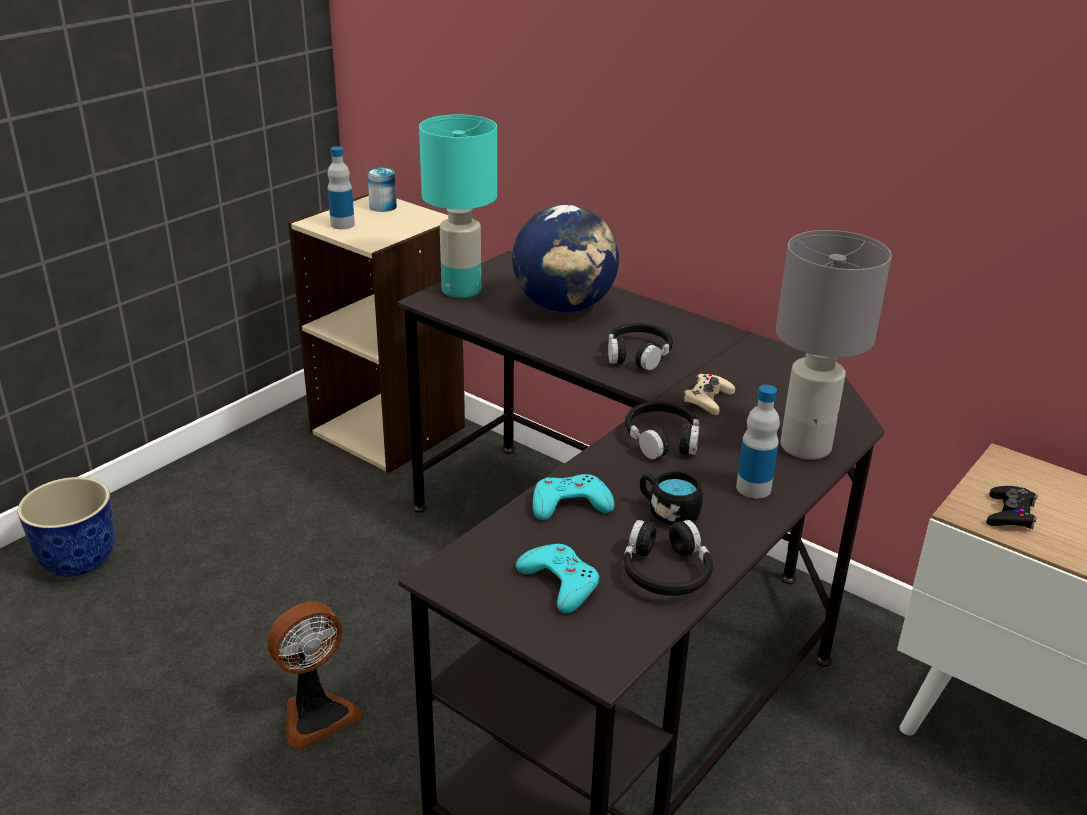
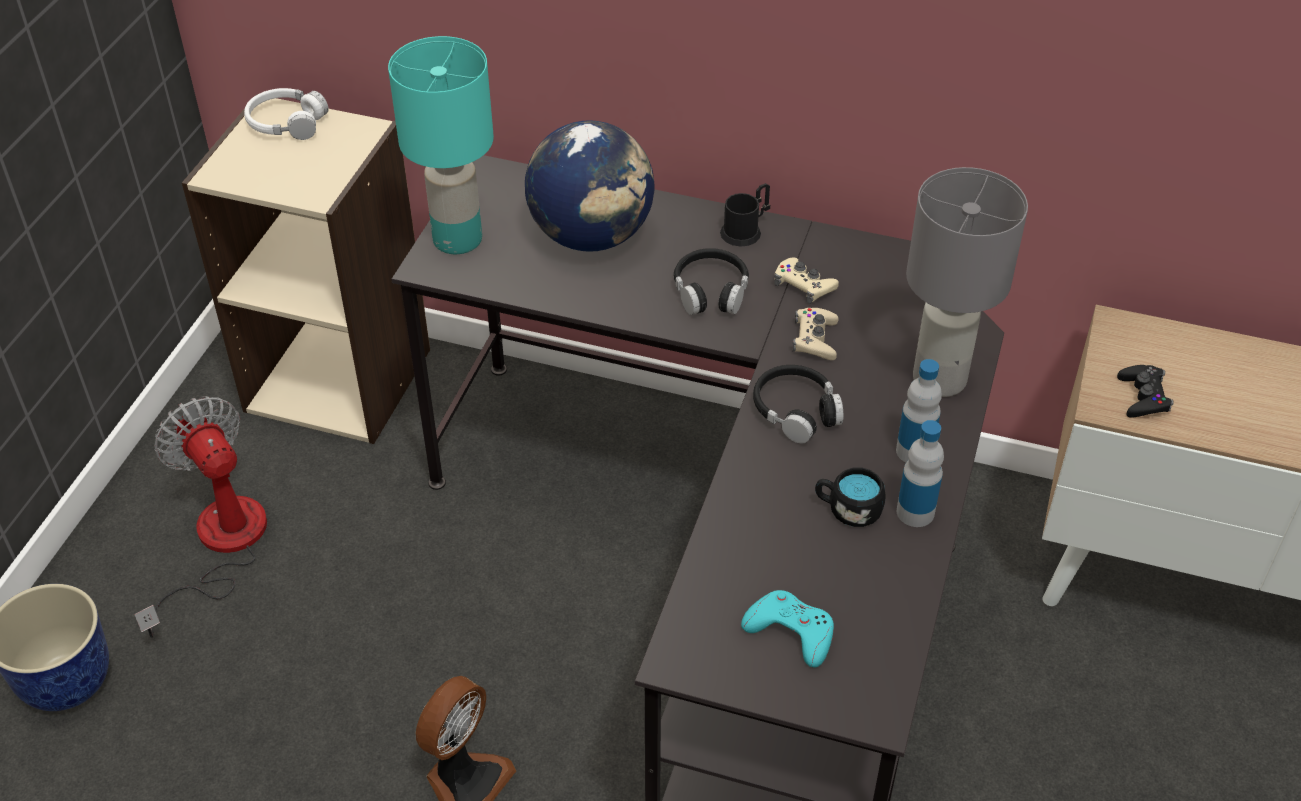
camera: 20 degrees left, 15 degrees up
bottle [328,146,355,229] -> bottle moved to [897,420,944,527]
can [367,168,397,212] -> white headphones [244,88,329,140]
turquoise game controller [533,474,615,520] -> none
black headphones [624,520,713,596] -> none
none -> fan [134,396,267,638]
none -> black mug [720,183,770,247]
none -> beige game controller [774,257,839,304]

